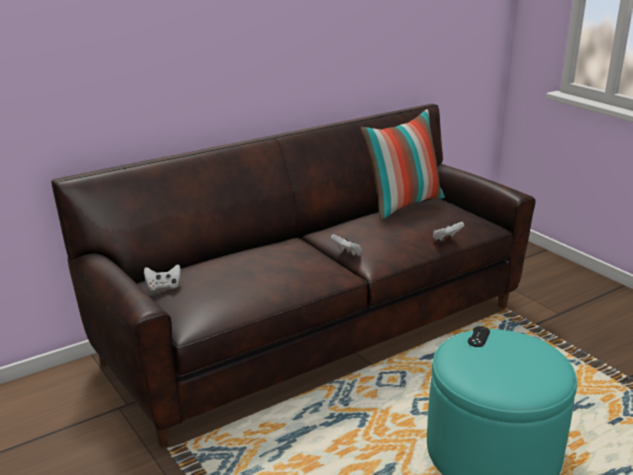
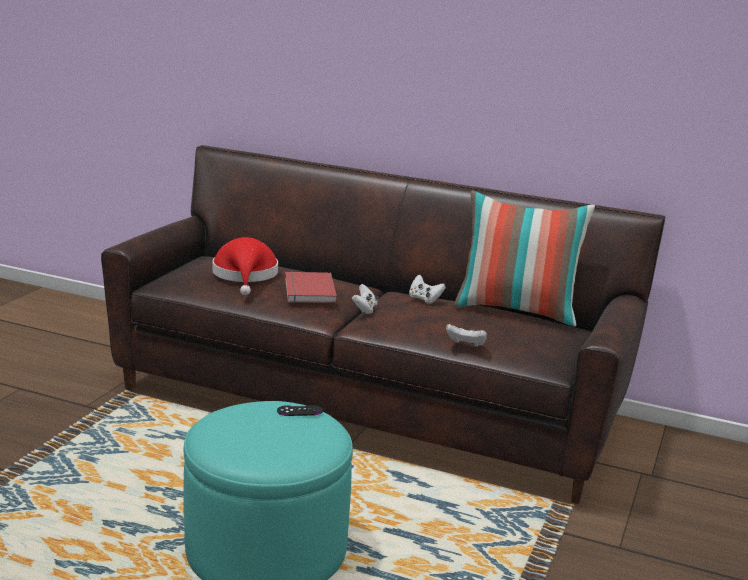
camera: 55 degrees right, 5 degrees down
white game controller [144,265,181,291] -> white game controller moved to [409,275,446,304]
none -> red hat [212,237,278,295]
none -> red book [285,272,337,303]

